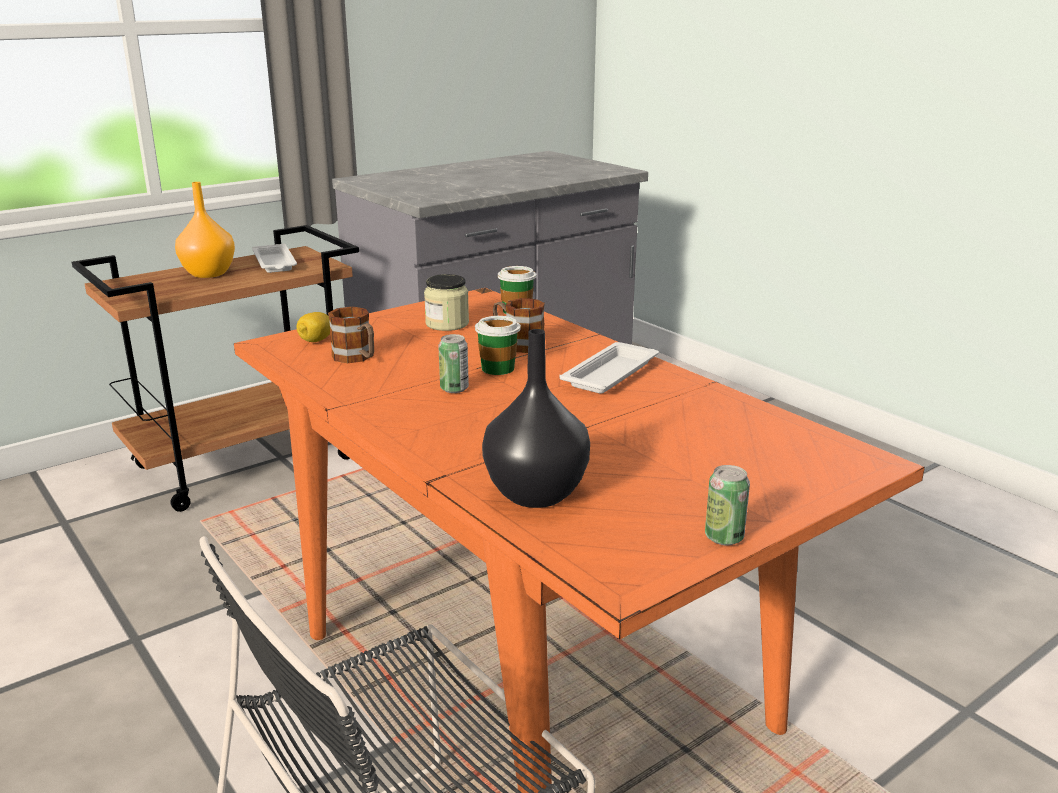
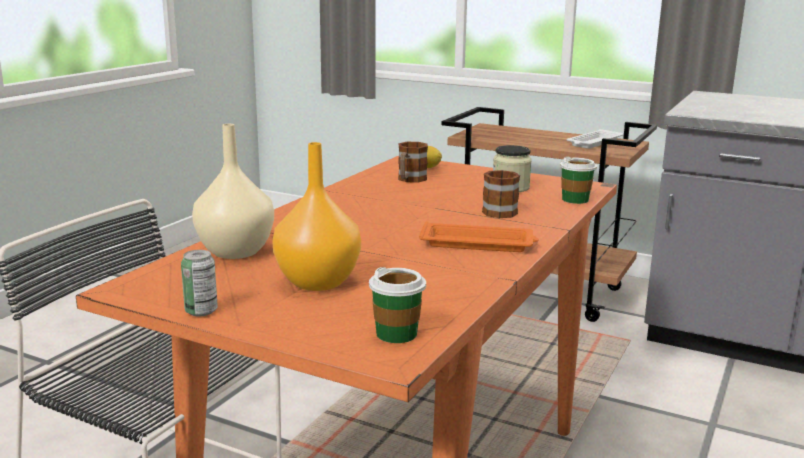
camera: 65 degrees right, 5 degrees down
orange vase [175,182,235,278] -> orange vase moved to [272,142,361,291]
can [438,334,469,393] -> none
cup [475,316,521,375] -> cup moved to [369,267,426,343]
black vase [482,329,590,508] -> beige vase [192,124,274,259]
white tray [559,342,659,394] -> orange tray [419,222,539,252]

